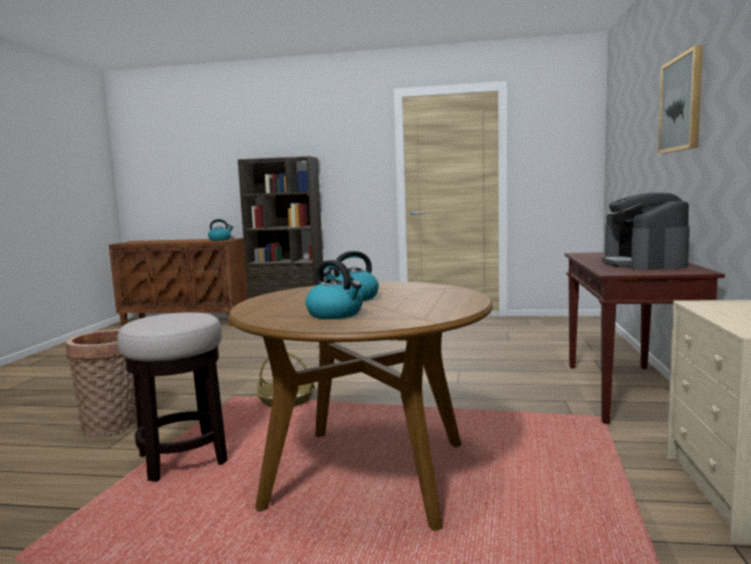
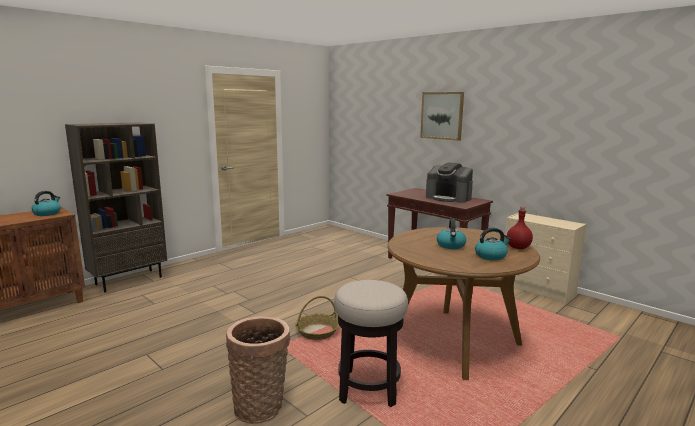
camera: 55 degrees left, 5 degrees up
none -> red bottle [507,207,533,249]

